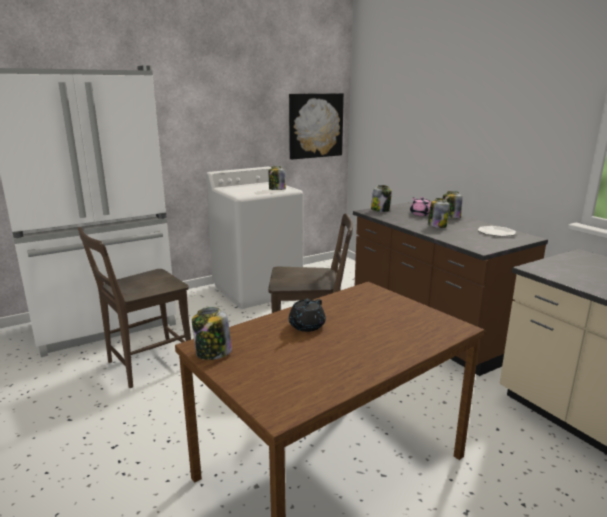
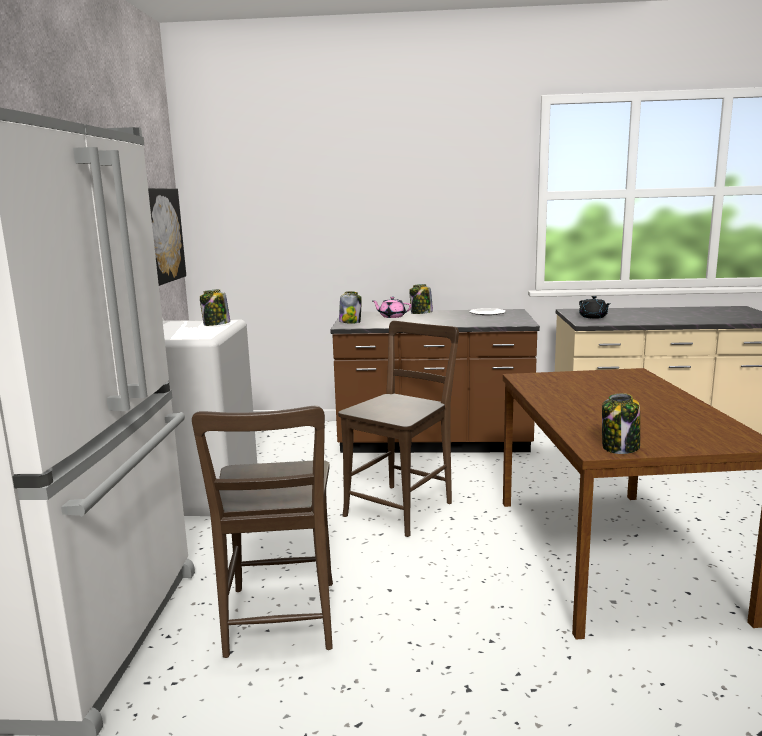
camera: 55 degrees left, 5 degrees down
black teapot [289,299,326,332] -> black teapot moved to [579,296,611,319]
jar [428,198,450,228] -> none

